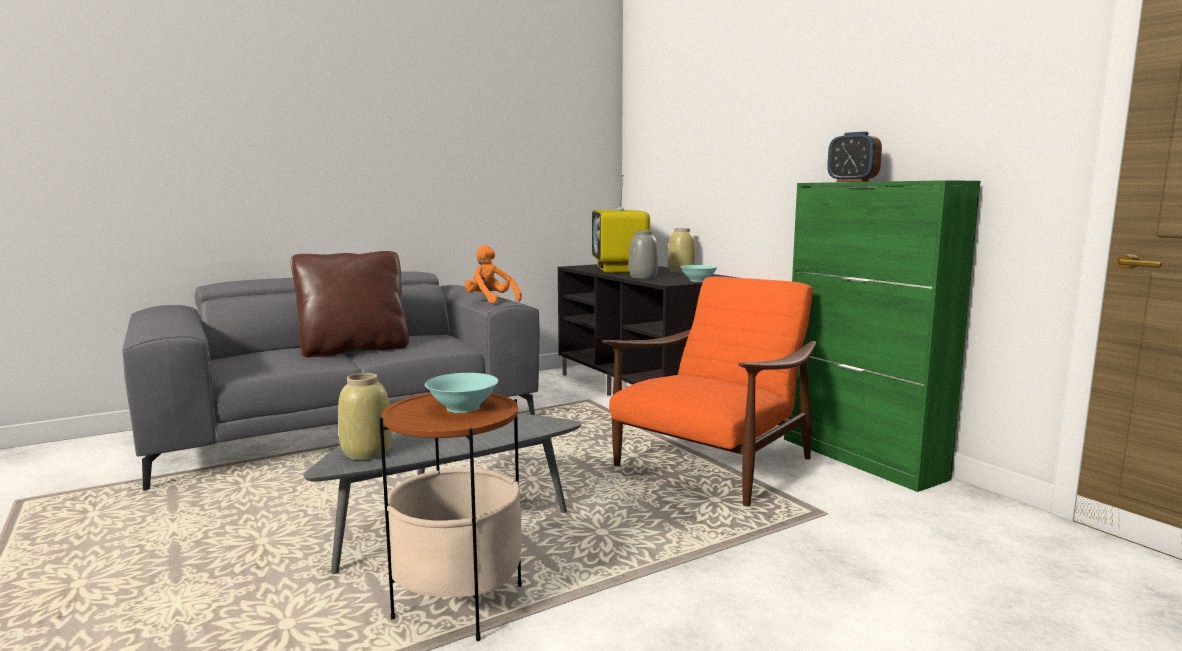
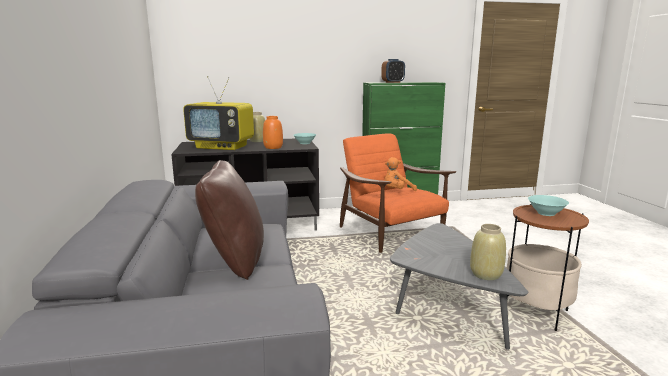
camera: 70 degrees left, 5 degrees up
orange plush toy [464,245,522,304] -> orange plush toy moved to [384,157,417,191]
grey vase [629,230,658,279] -> orange vase [263,116,283,149]

